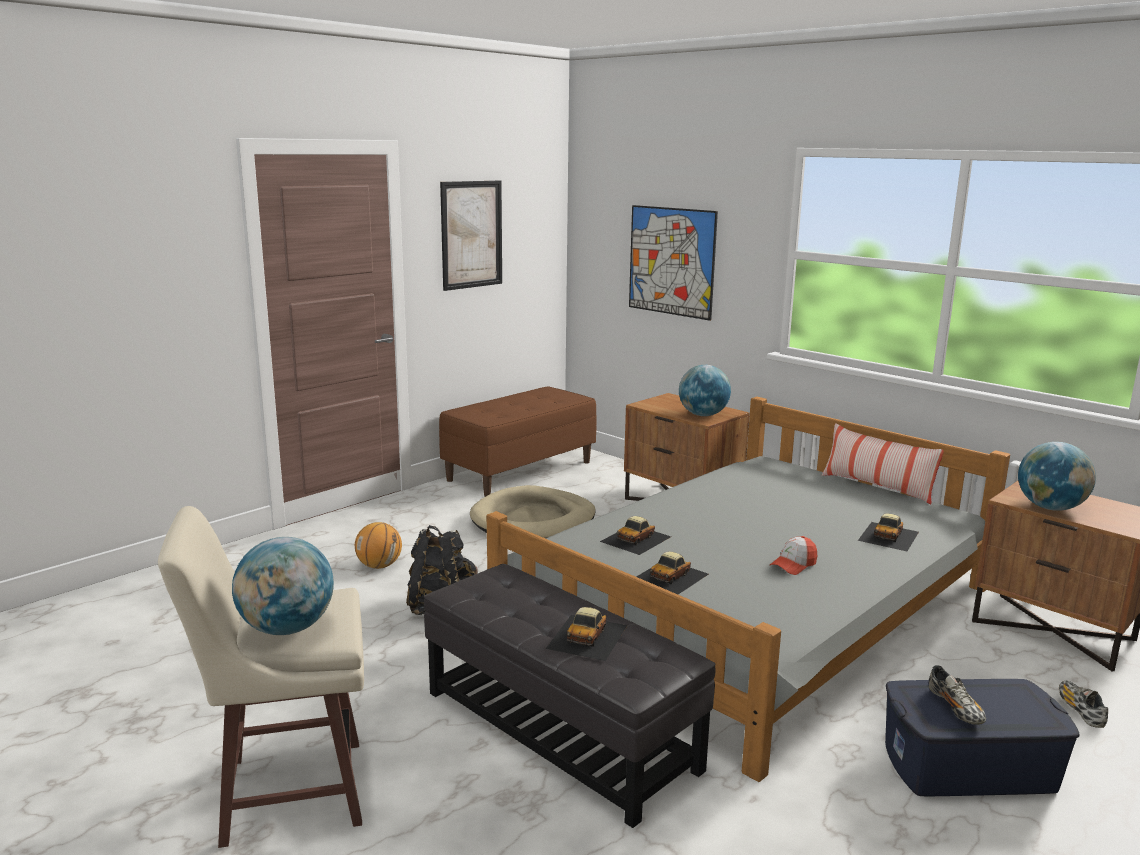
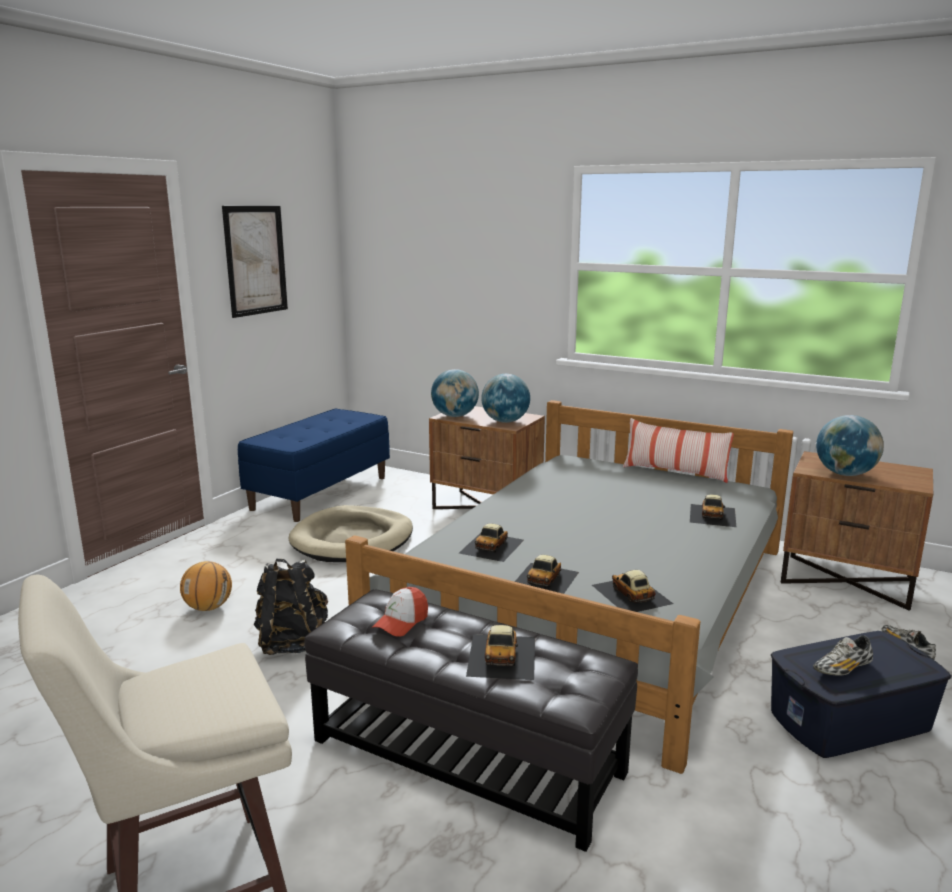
camera: 15 degrees left, 0 degrees up
globe [232,537,334,635] -> globe moved to [431,369,479,417]
brown bench [439,386,597,497] -> blue bench [238,409,390,522]
picture [629,205,718,321] -> none
cap [770,536,817,575] -> cap moved to [372,587,428,637]
shoe [929,665,986,725] -> shoe turned 90 degrees clockwise [813,635,873,676]
none -> toy car [592,570,673,612]

